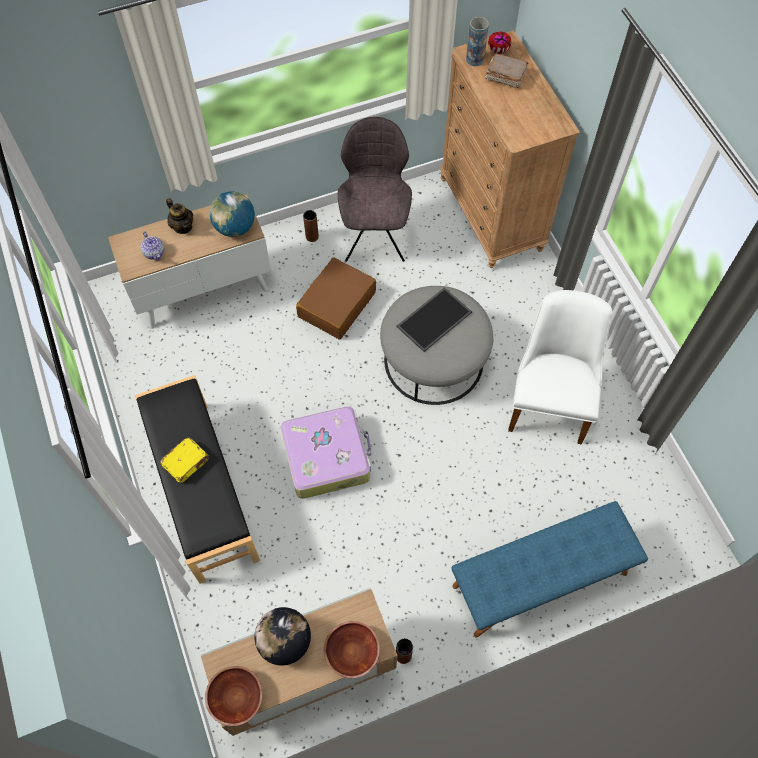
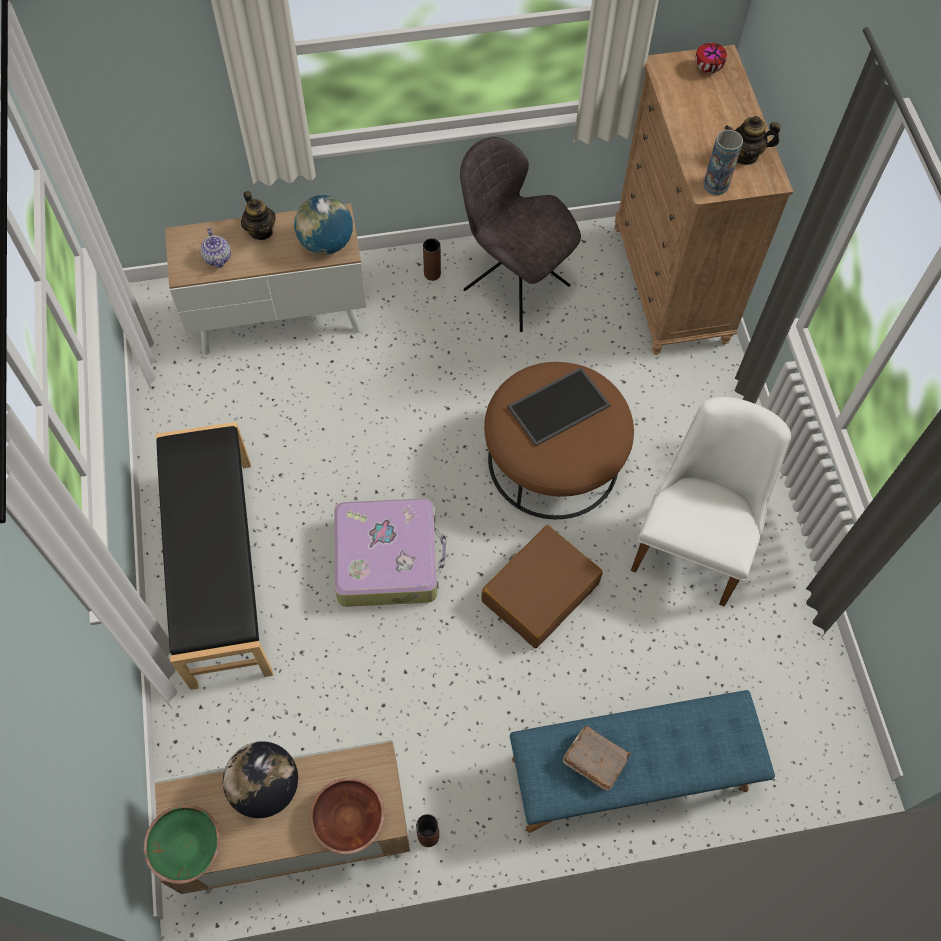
camera: 10 degrees right, 0 degrees up
yellow book [160,438,209,483] -> none
brown bowl [205,666,262,726] -> green bowl [144,805,220,884]
brown suitcase [296,258,376,339] -> brown suitcase moved to [481,525,603,648]
grey chair [338,117,412,262] -> grey chair turned 60 degrees counterclockwise [460,137,581,332]
grey ottoman [380,286,493,405] -> brown ottoman [484,362,634,519]
vase [466,17,489,66] -> vase moved to [703,130,743,195]
brown book [485,53,528,88] -> brown book moved to [563,726,631,791]
none -> teapot [724,116,780,165]

